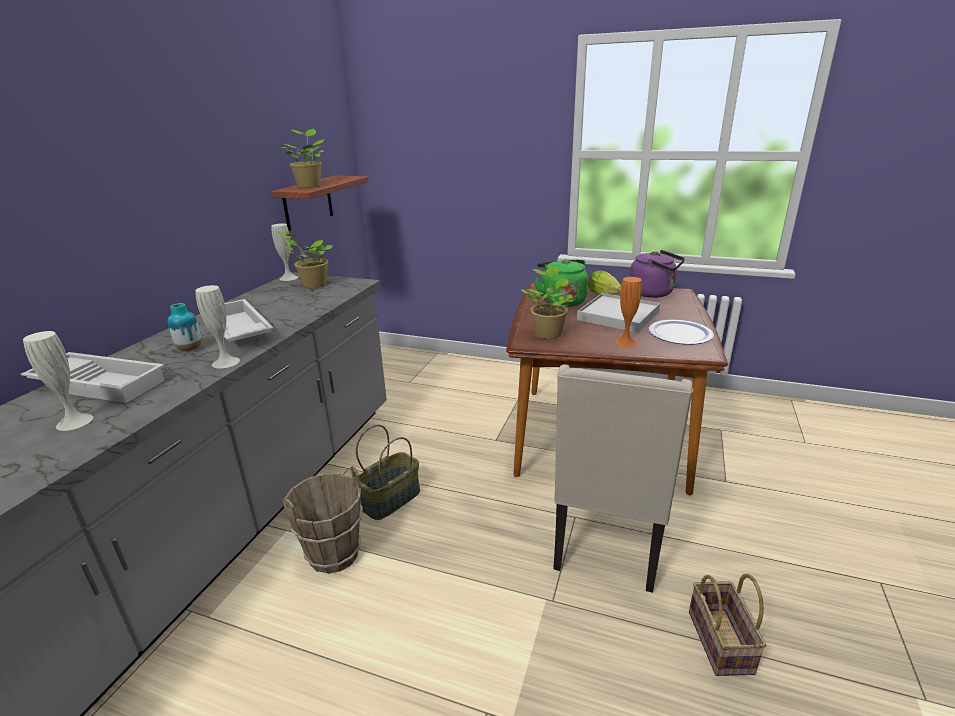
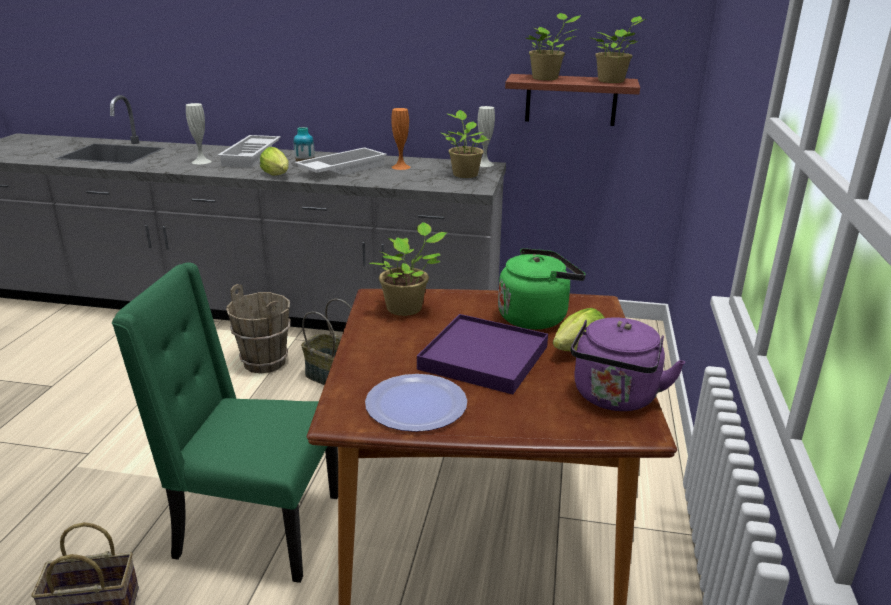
camera: 80 degrees right, 0 degrees up
white vase [195,285,240,368] -> lettuce [260,147,289,176]
beige chair [554,365,693,593] -> green chair [112,263,338,583]
white tray [577,293,660,333] -> purple tray [417,314,548,395]
orange vase [615,277,642,347] -> orange vase moved to [391,108,411,170]
none -> potted plant [591,16,646,83]

